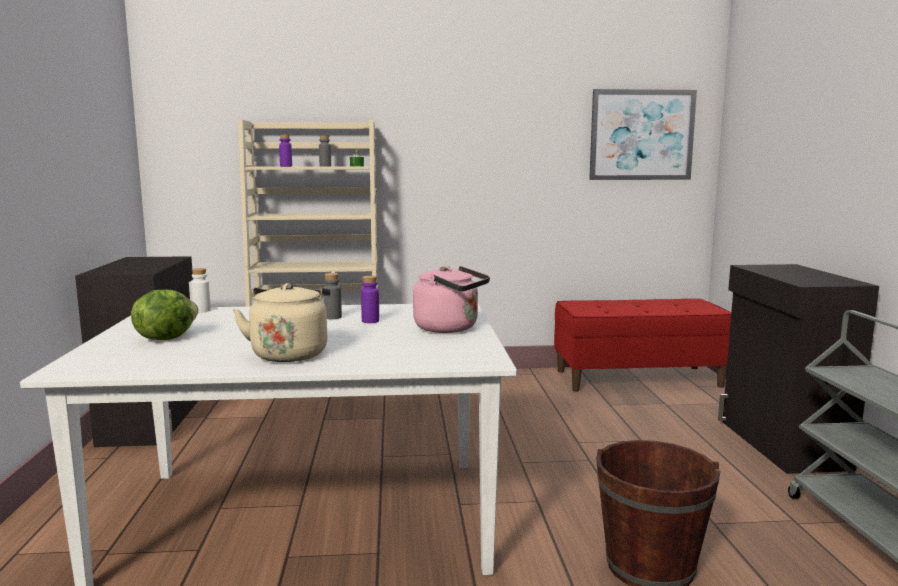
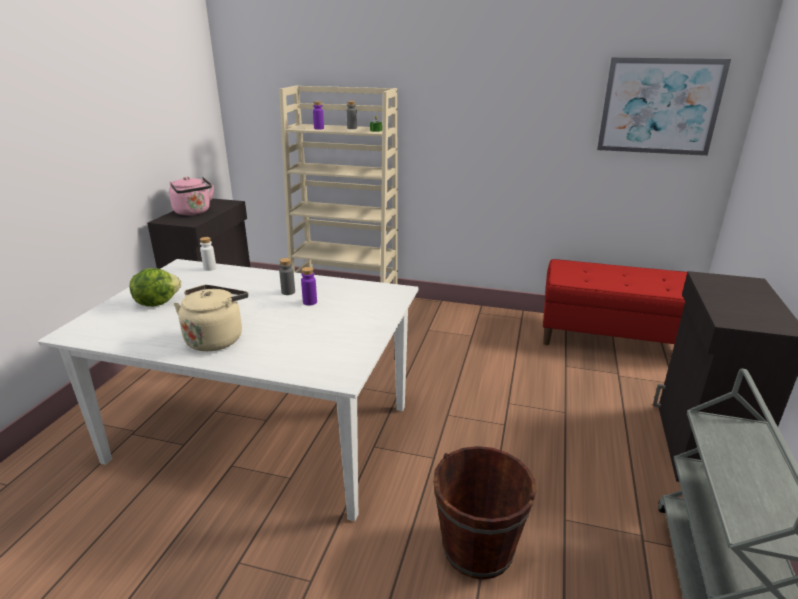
camera: 20 degrees right, 15 degrees up
pink kettle [413,266,490,333] -> pink kettle moved to [169,177,214,215]

